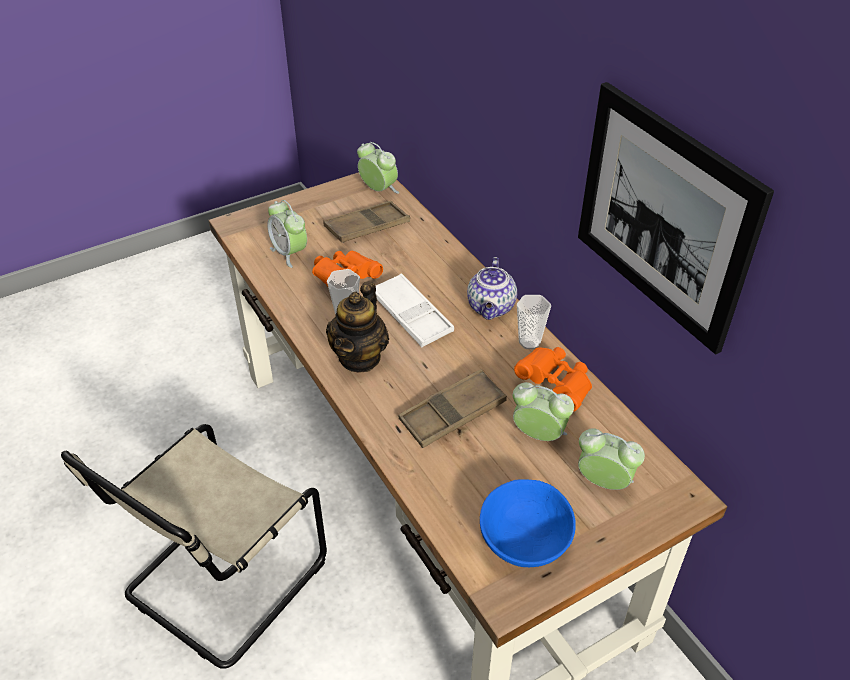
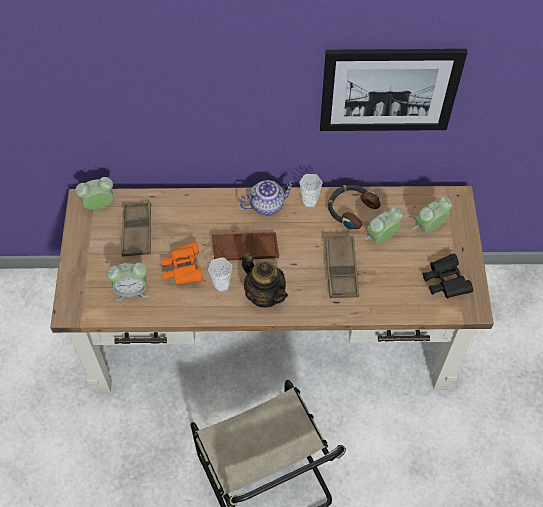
camera: 60 degrees left, 15 degrees up
white tray [375,273,454,347] -> brown tray [212,232,279,260]
teapot [467,257,517,320] -> teapot turned 60 degrees counterclockwise [240,180,294,215]
blue bowl [480,479,576,567] -> black binoculars [423,254,473,299]
orange binoculars [514,347,592,412] -> headphones [328,185,381,230]

